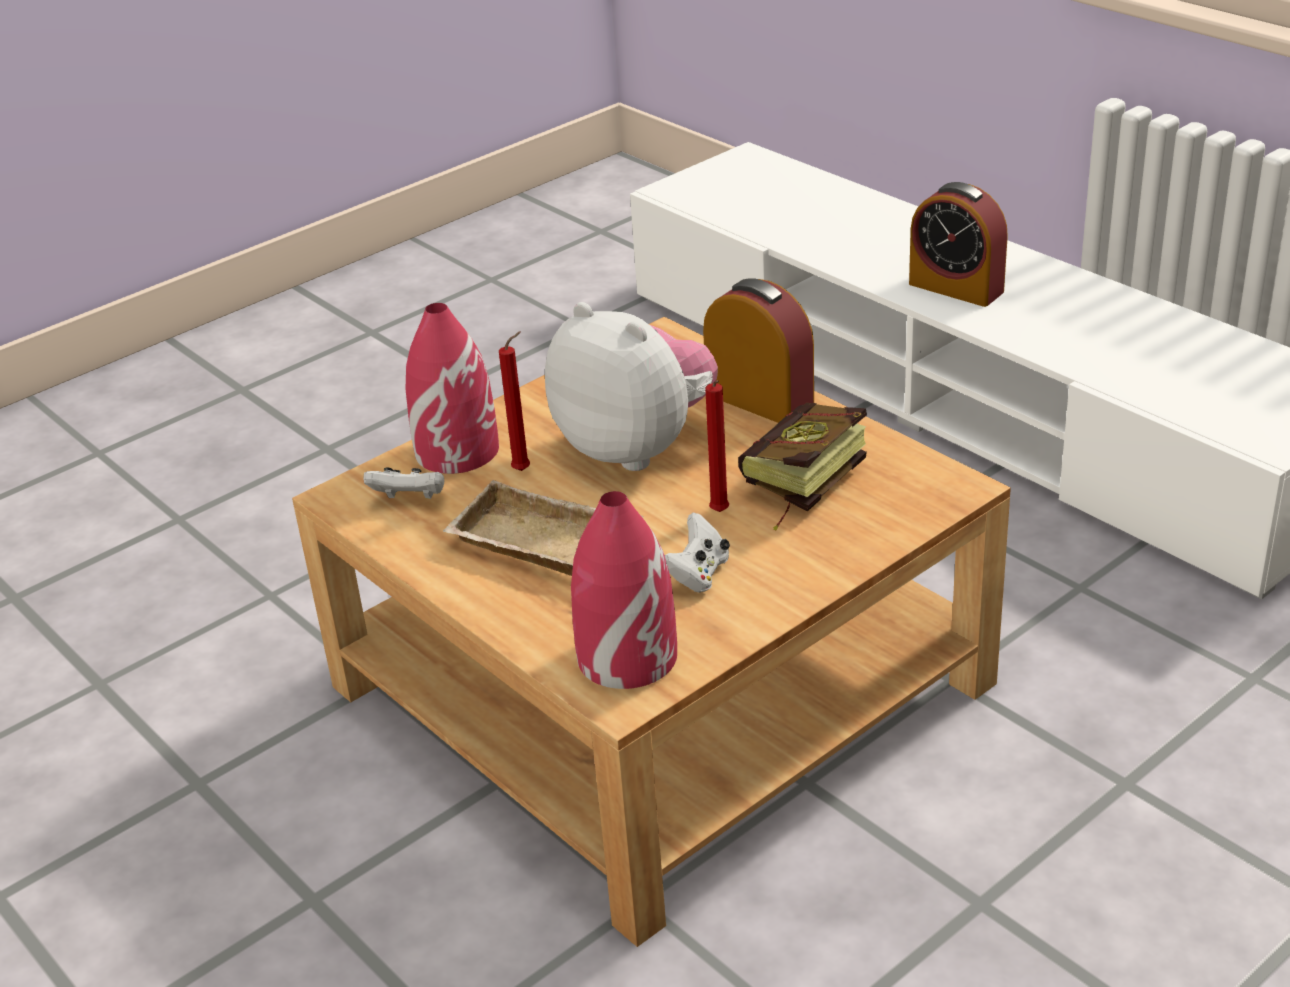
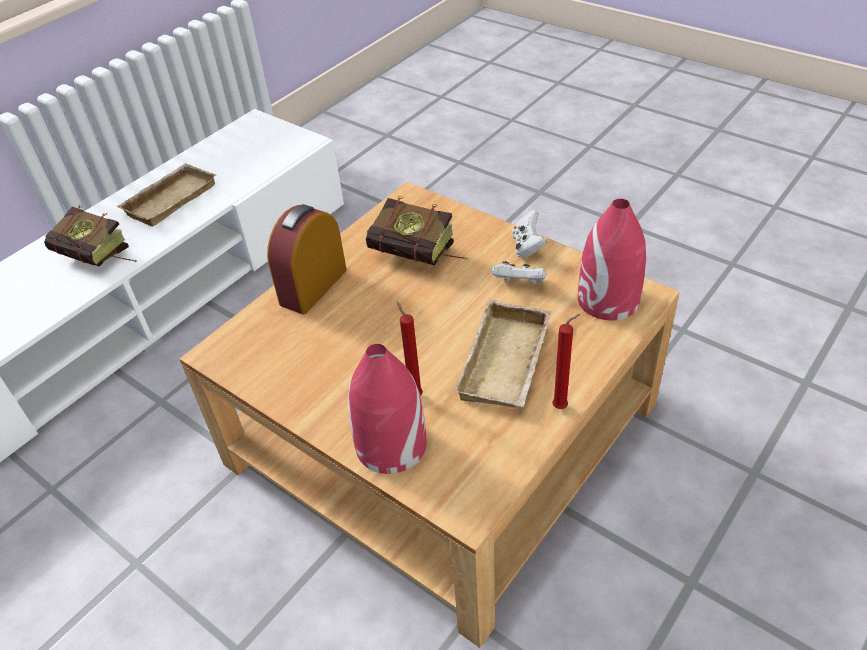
camera: 100 degrees left, 10 degrees up
white game controller [363,467,444,499] -> white game controller moved to [512,210,547,258]
plush toy [545,302,718,471] -> none
red candle [705,380,729,512] -> red candle moved to [552,314,580,409]
alarm clock [909,182,1008,307] -> book [44,205,137,266]
none -> beige tray [116,163,216,227]

